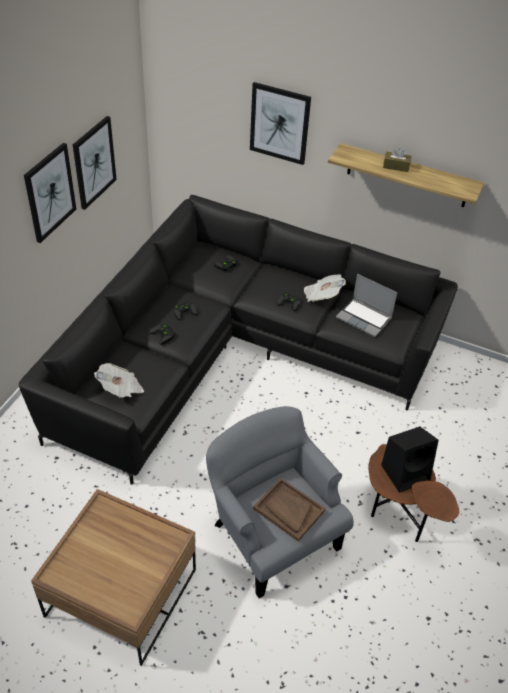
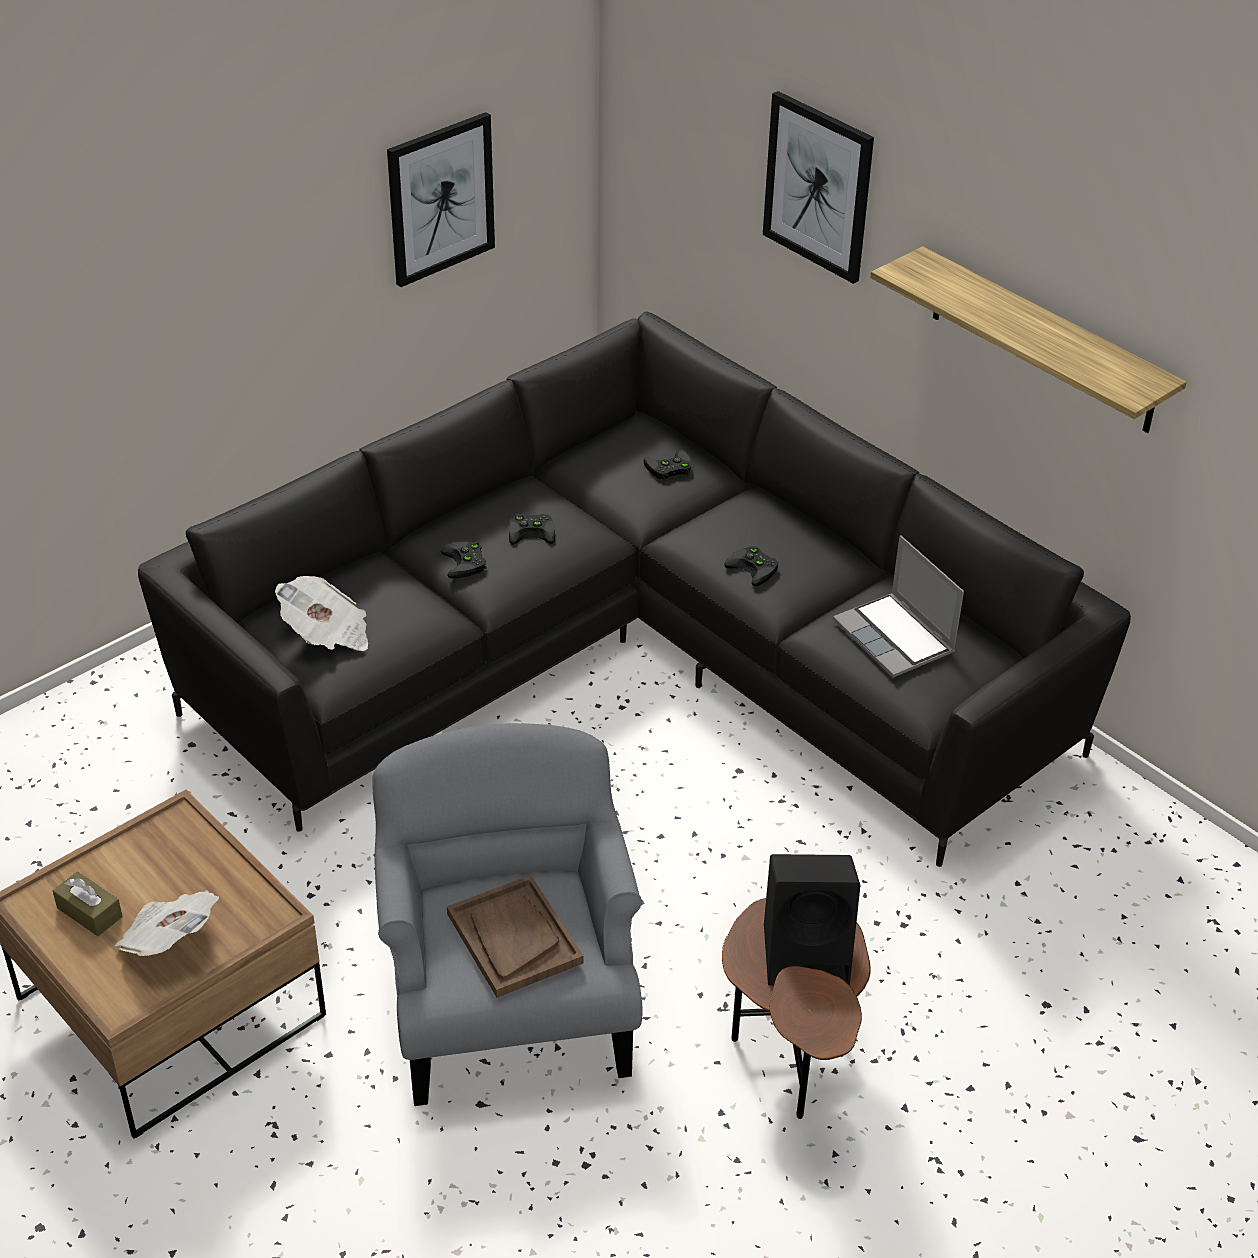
camera: 25 degrees right, 5 degrees down
picture [24,143,76,243] -> none
newspaper [304,274,346,302] -> newspaper moved to [115,890,219,956]
brown tissue box [383,148,412,172] -> brown tissue box moved to [53,872,123,936]

